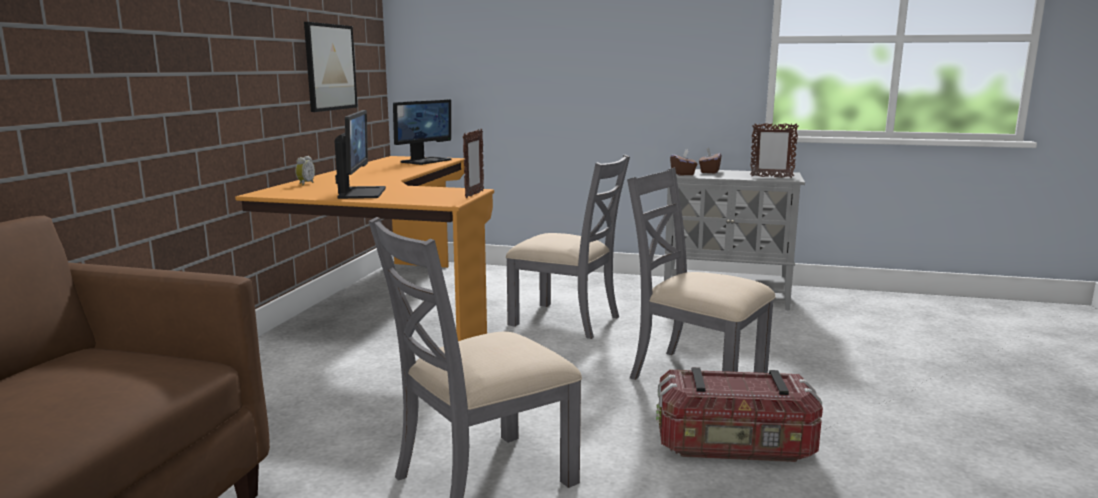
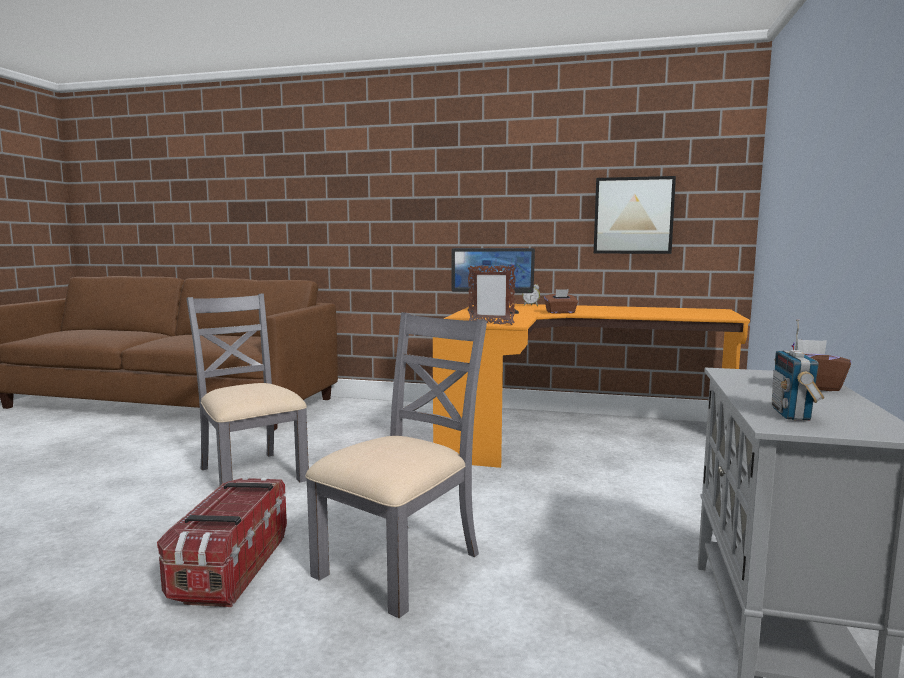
camera: 90 degrees right, 5 degrees down
monitor [393,99,451,165] -> none
grey chair [506,155,630,339] -> none
brown tissue box [670,149,697,175] -> brown tissue box moved to [544,289,578,314]
picture frame [750,124,798,178] -> radio [772,319,824,421]

